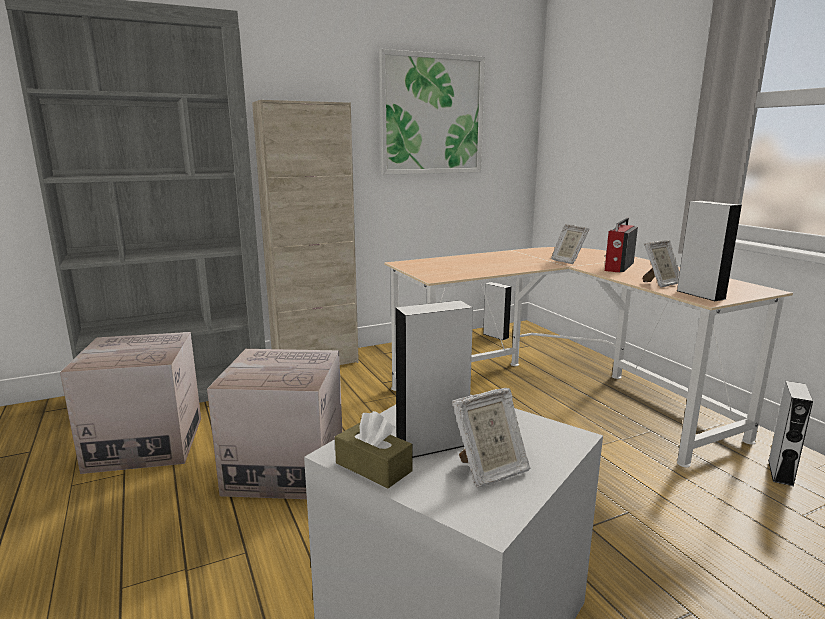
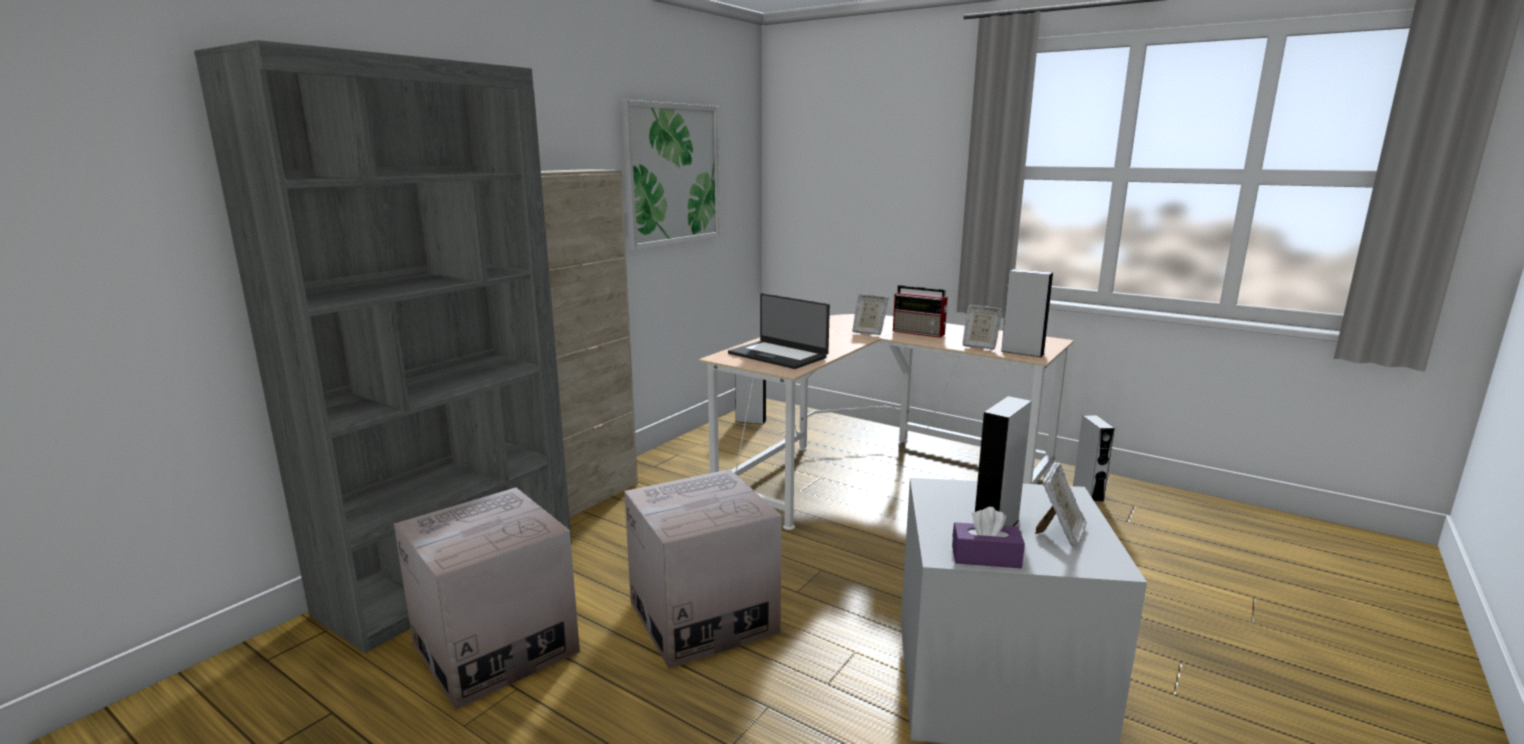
camera: 30 degrees left, 0 degrees up
brown tissue box [335,411,413,488] -> purple tissue box [952,507,1025,568]
radio [605,218,638,273] -> radio turned 60 degrees counterclockwise [893,285,949,338]
picture frame [643,240,680,287] -> picture frame turned 90 degrees clockwise [963,305,1003,350]
none -> laptop [728,293,830,369]

